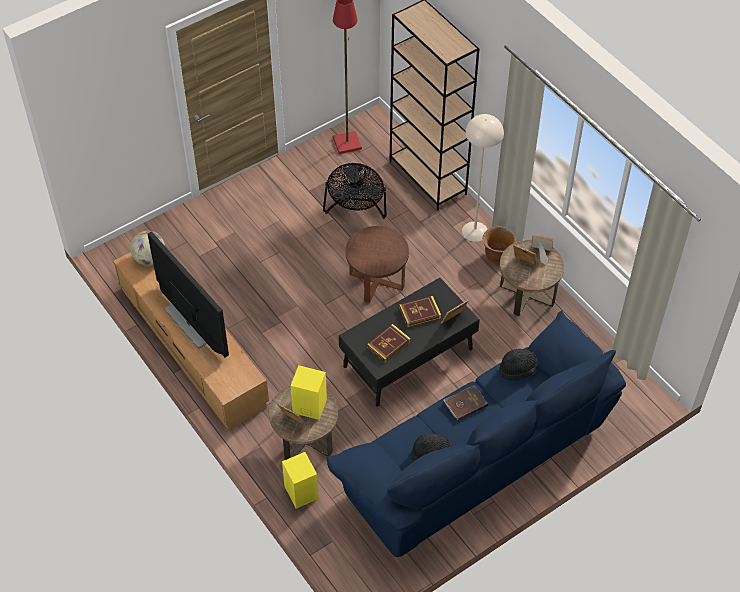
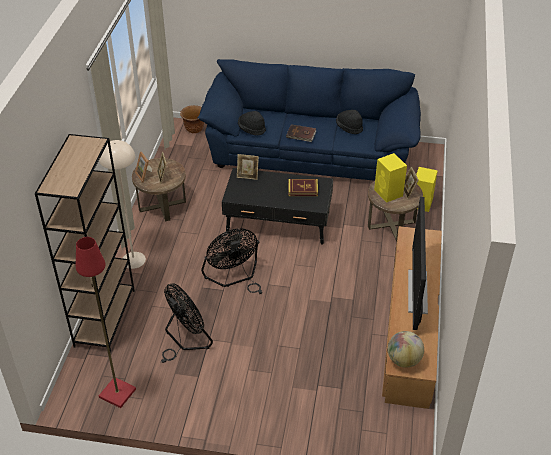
camera: 135 degrees left, 10 degrees down
brown side table [345,226,409,303] -> black fan [201,228,262,294]
book [399,296,441,327] -> none
brown planter [482,226,516,264] -> brown planter moved to [180,105,204,133]

